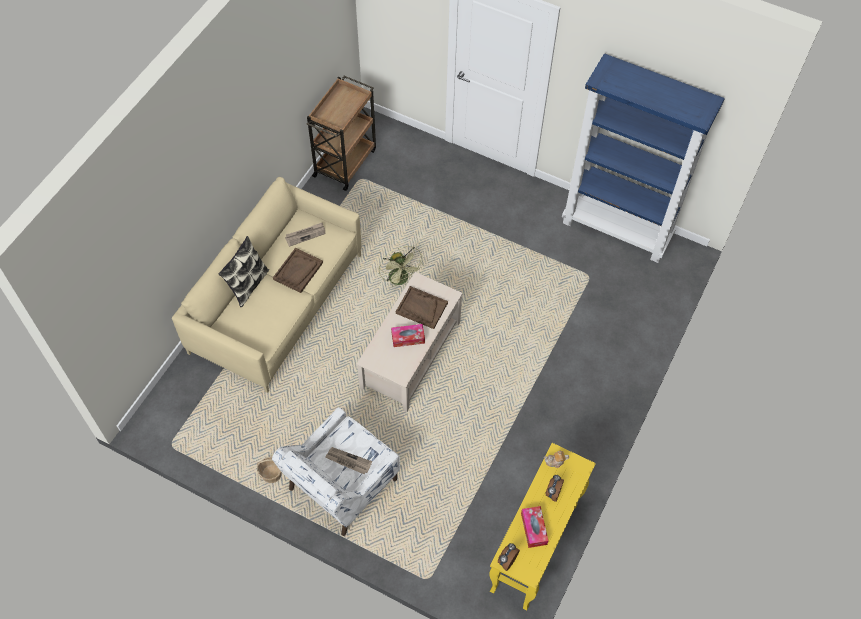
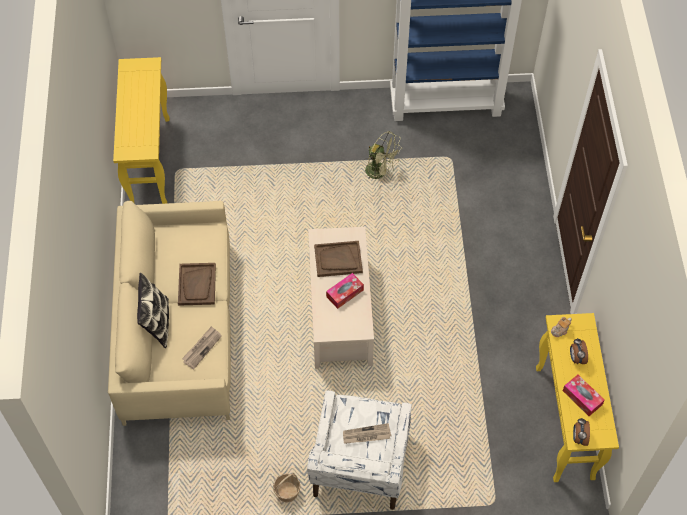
camera: 30 degrees left, 0 degrees up
newspaper [285,223,326,247] -> newspaper moved to [182,326,222,369]
brown cart [307,76,376,191] -> yellow console table [113,57,169,204]
green fan [379,246,424,286] -> green fan moved to [364,131,401,179]

